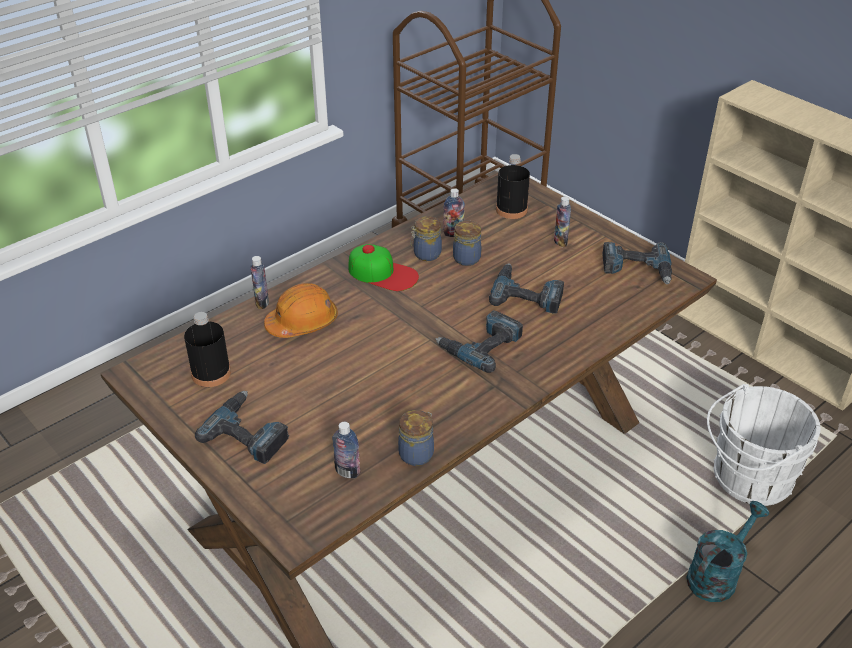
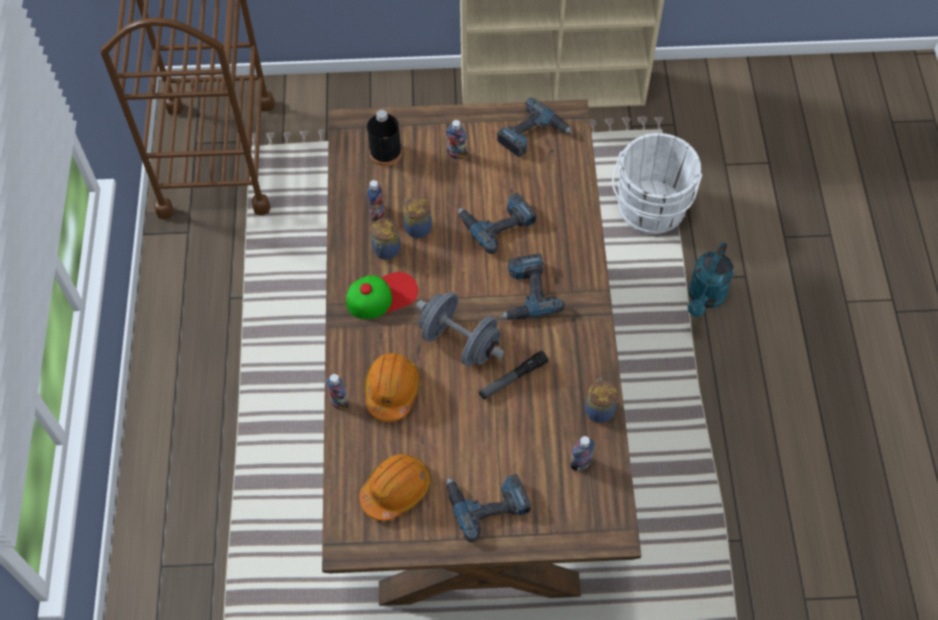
camera: 50 degrees left, 20 degrees up
black bottle [184,312,231,387] -> orange hard hat [359,454,431,521]
turquoise watering can [686,501,769,602] -> turquoise watering can turned 150 degrees counterclockwise [688,242,734,317]
none -> grey dumbbell [416,292,504,367]
none -> flashlight [479,350,548,400]

